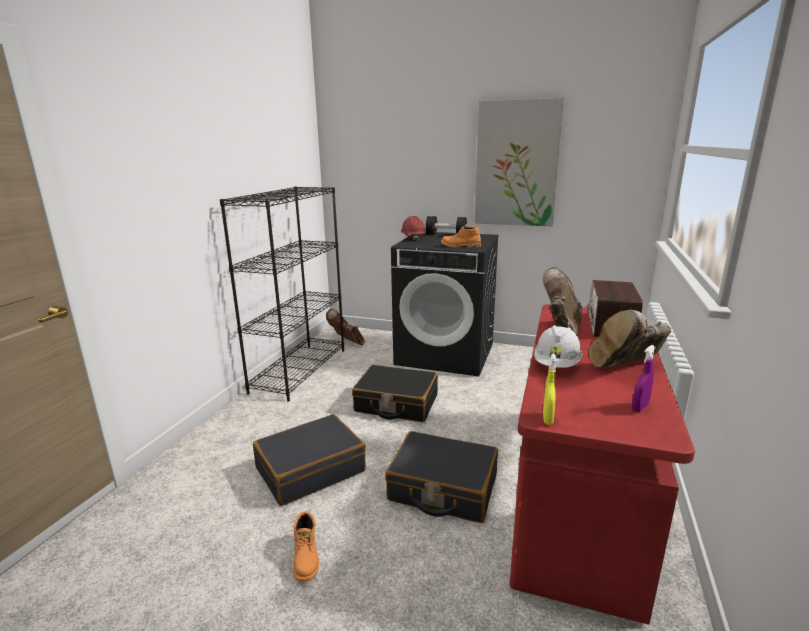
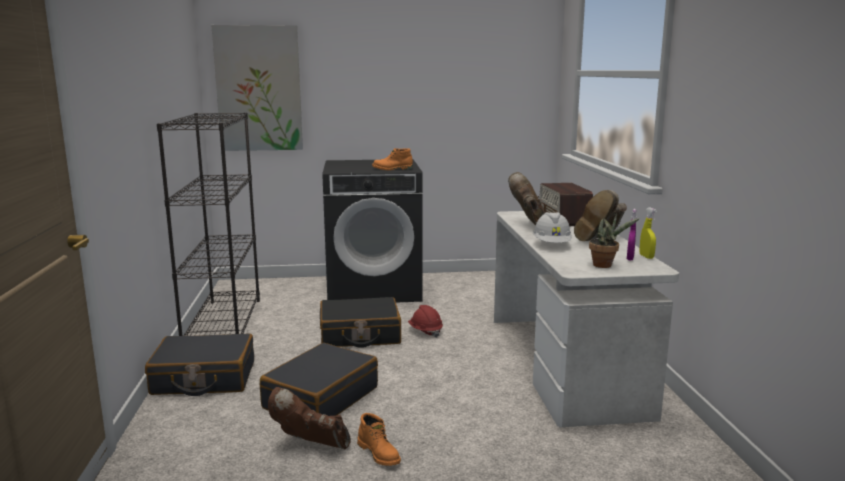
camera: 25 degrees left, 5 degrees down
brown boot [326,309,365,345] -> brown boot moved to [268,387,351,449]
black suitcase [385,431,498,523] -> black suitcase moved to [145,334,254,396]
red hard hat [401,216,426,241] -> red hard hat moved to [408,305,443,337]
black dumbbell [426,216,467,235] -> none
picture [475,98,564,226] -> picture moved to [211,25,303,151]
red desk [510,304,695,625] -> white desk [494,211,679,427]
yellow spray bottle [543,354,557,425] -> yellow spray bottle moved to [640,207,657,259]
none -> potted plant [589,213,640,268]

